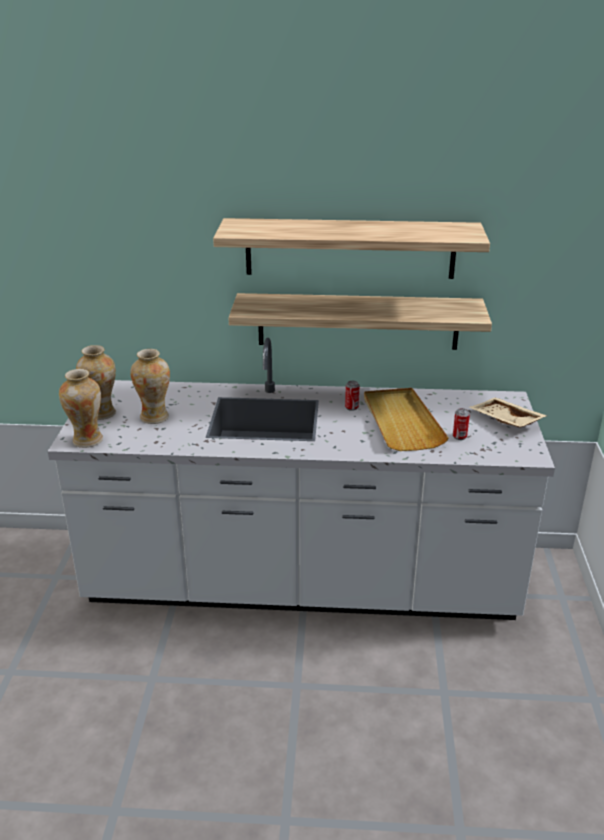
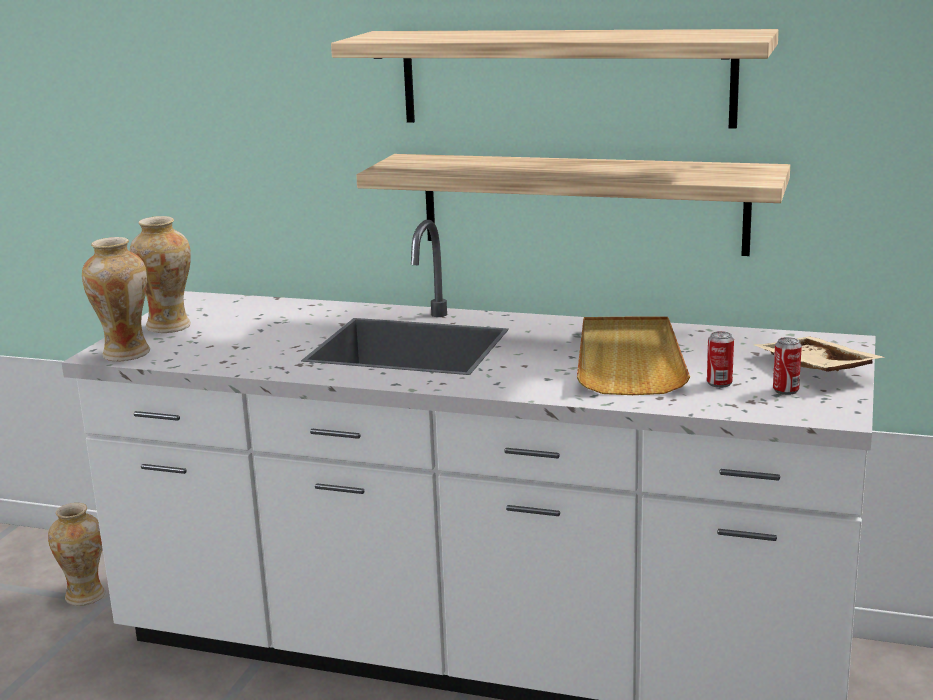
camera: 15 degrees right, 10 degrees down
vase [130,349,170,424] -> vase moved to [48,503,105,606]
can [345,381,359,411] -> can moved to [773,337,802,395]

